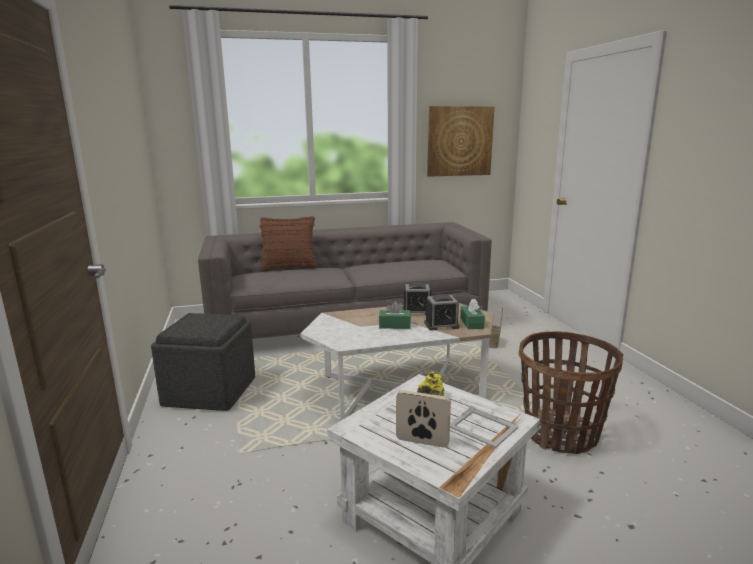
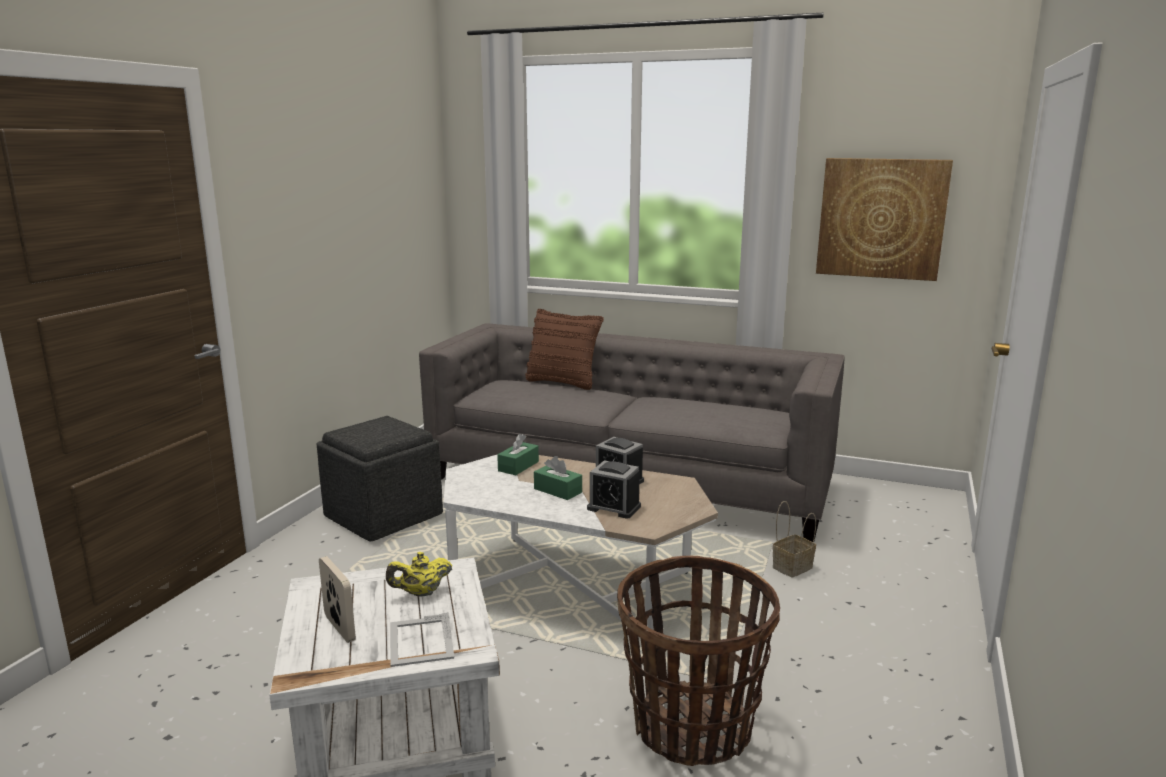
camera: 35 degrees right, 0 degrees up
green tissue box [460,299,485,329] -> green tissue box moved to [497,434,539,475]

